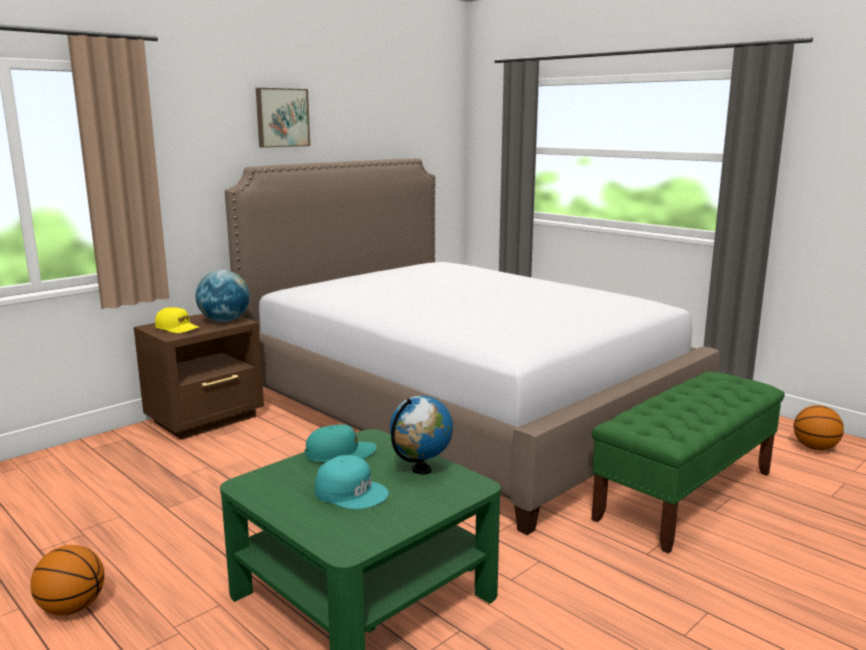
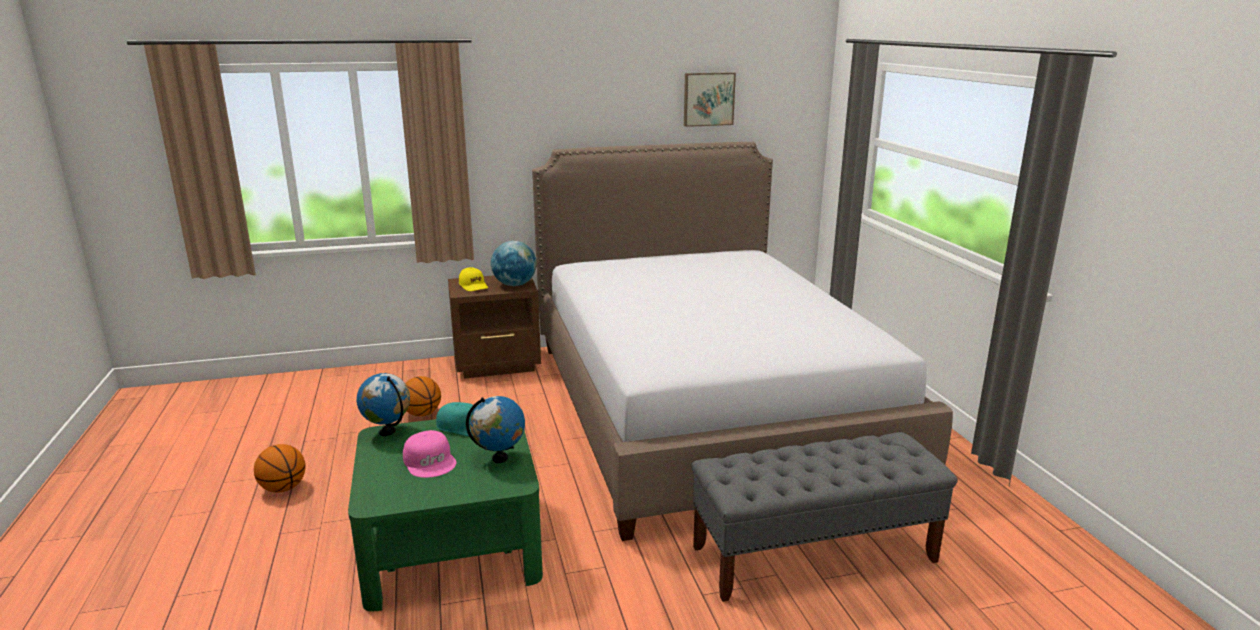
camera: 30 degrees right, 5 degrees up
picture [256,88,310,148] -> picture moved to [684,72,736,127]
turquoise cap [315,455,389,509] -> pink cap [403,430,456,478]
green bench [591,372,785,554] -> grey bench [691,432,958,602]
basketball [794,405,844,450] -> basketball moved to [405,376,441,416]
none -> globe [357,373,410,436]

